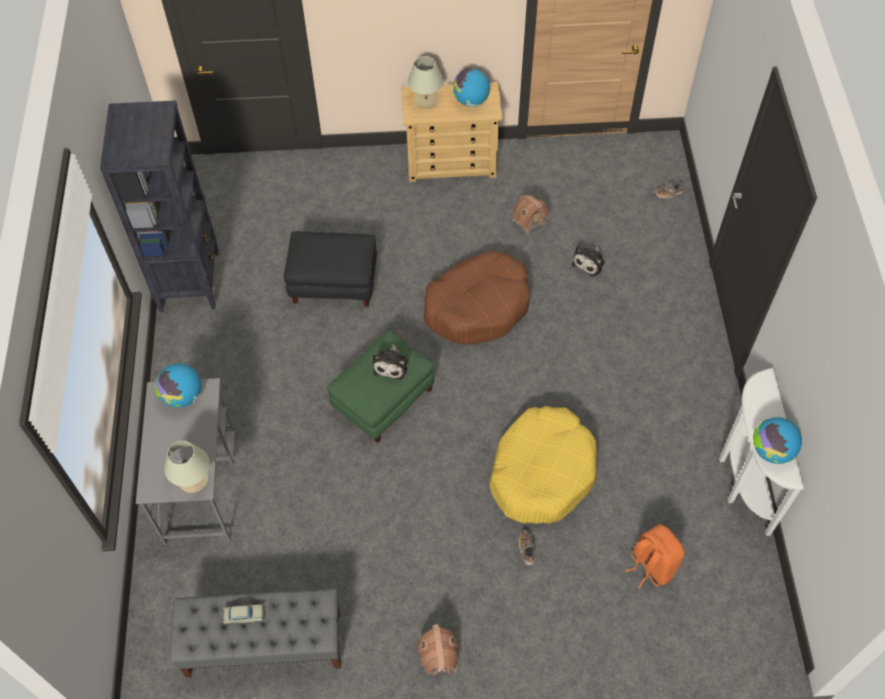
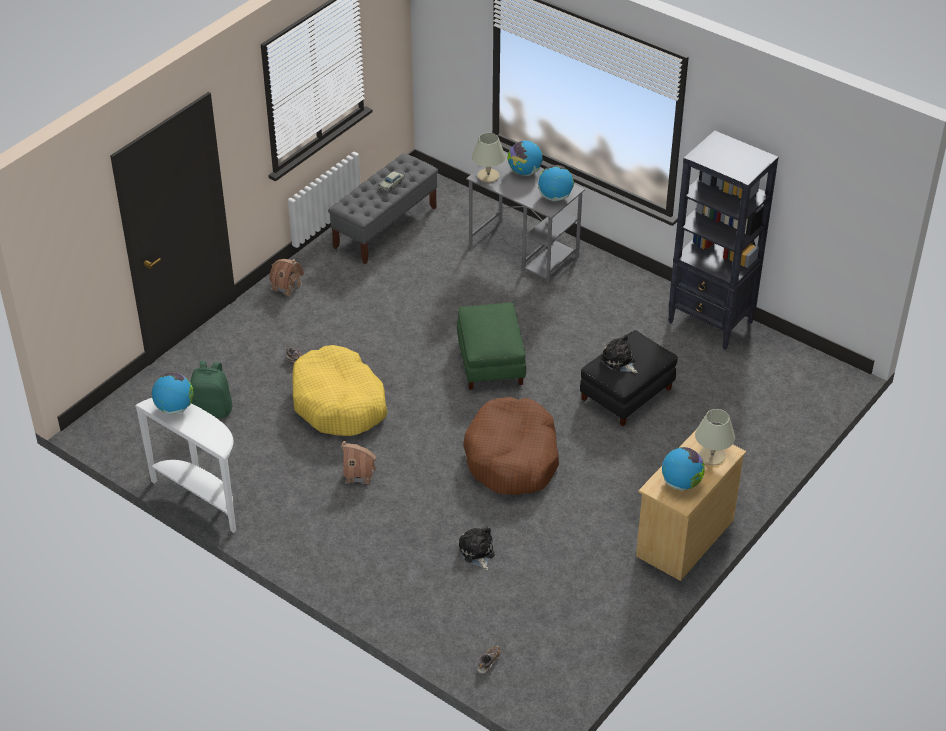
camera: 130 degrees right, 15 degrees down
plush toy [373,344,408,380] -> plush toy moved to [601,335,637,373]
toy house [513,195,550,234] -> toy house moved to [341,441,376,484]
orange backpack [625,524,684,589] -> green backpack [190,361,232,418]
none -> globe [508,141,542,176]

